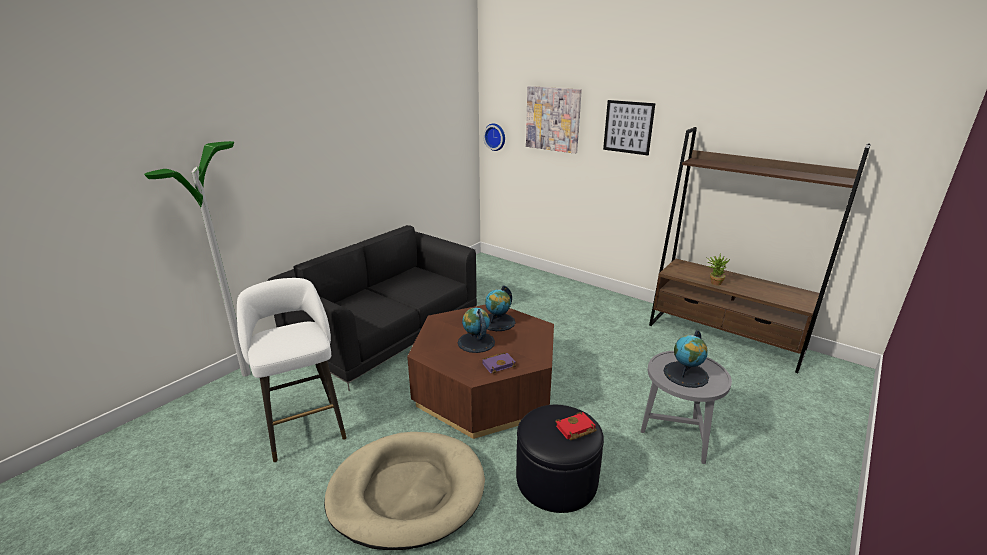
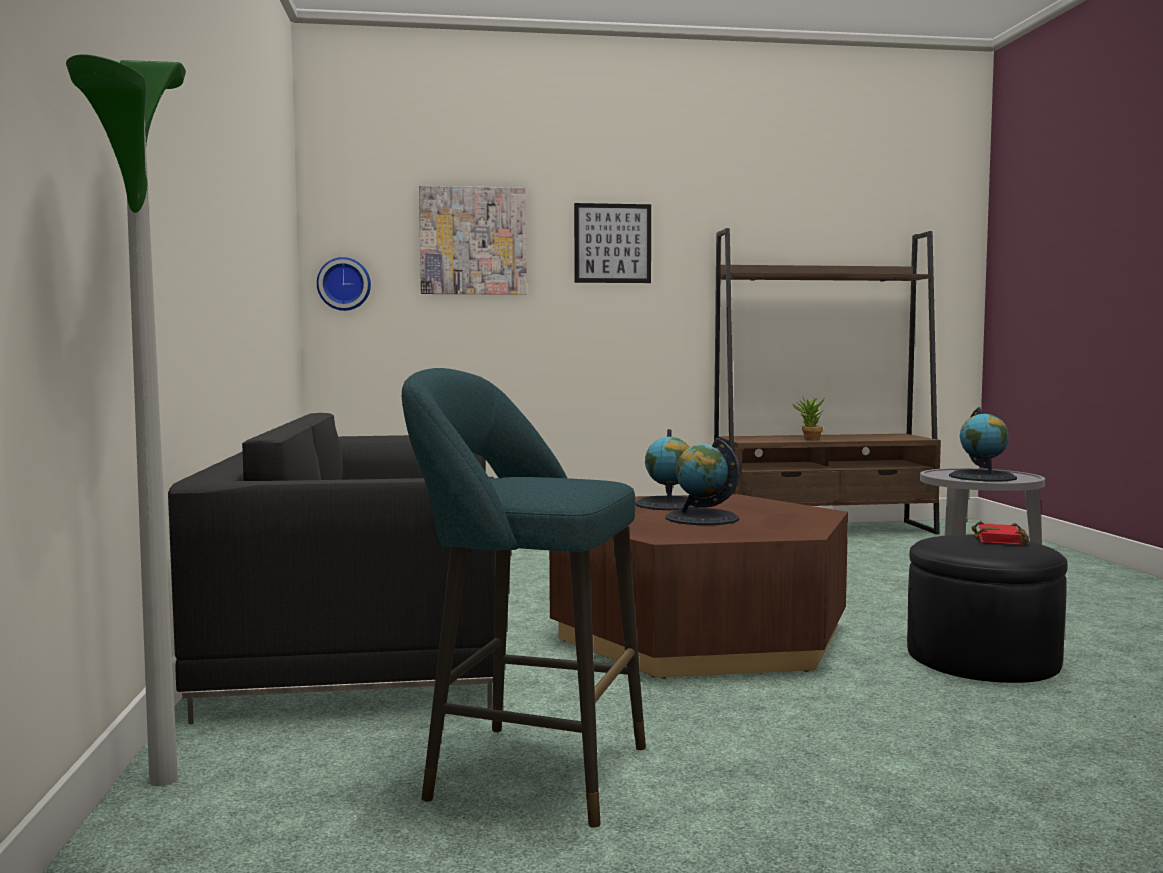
camera: 45 degrees left, 20 degrees down
white stool [237,278,347,462] -> turquoise stool [402,368,646,827]
beige dog bed [324,432,485,550] -> none
purple book [482,352,516,374] -> none

